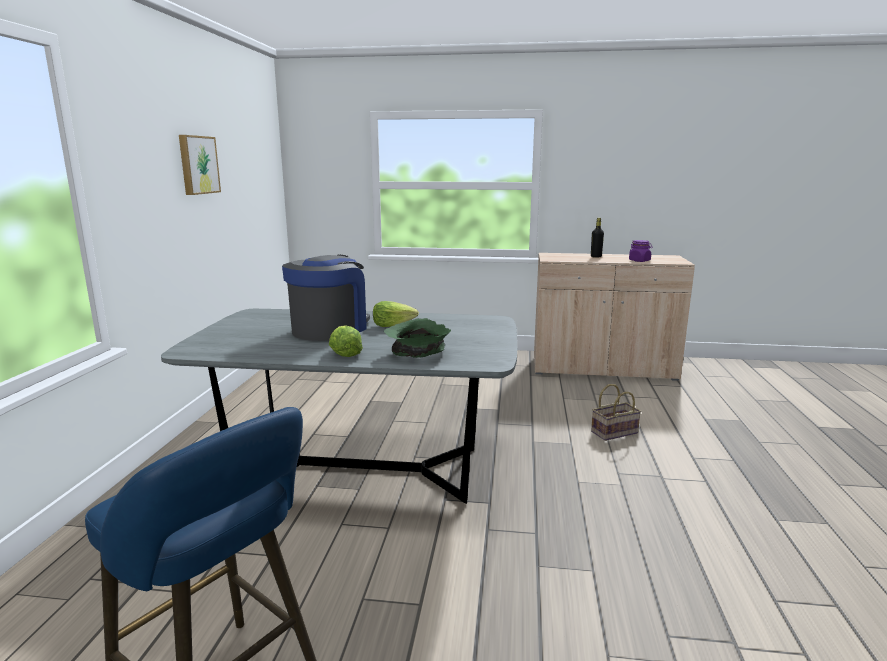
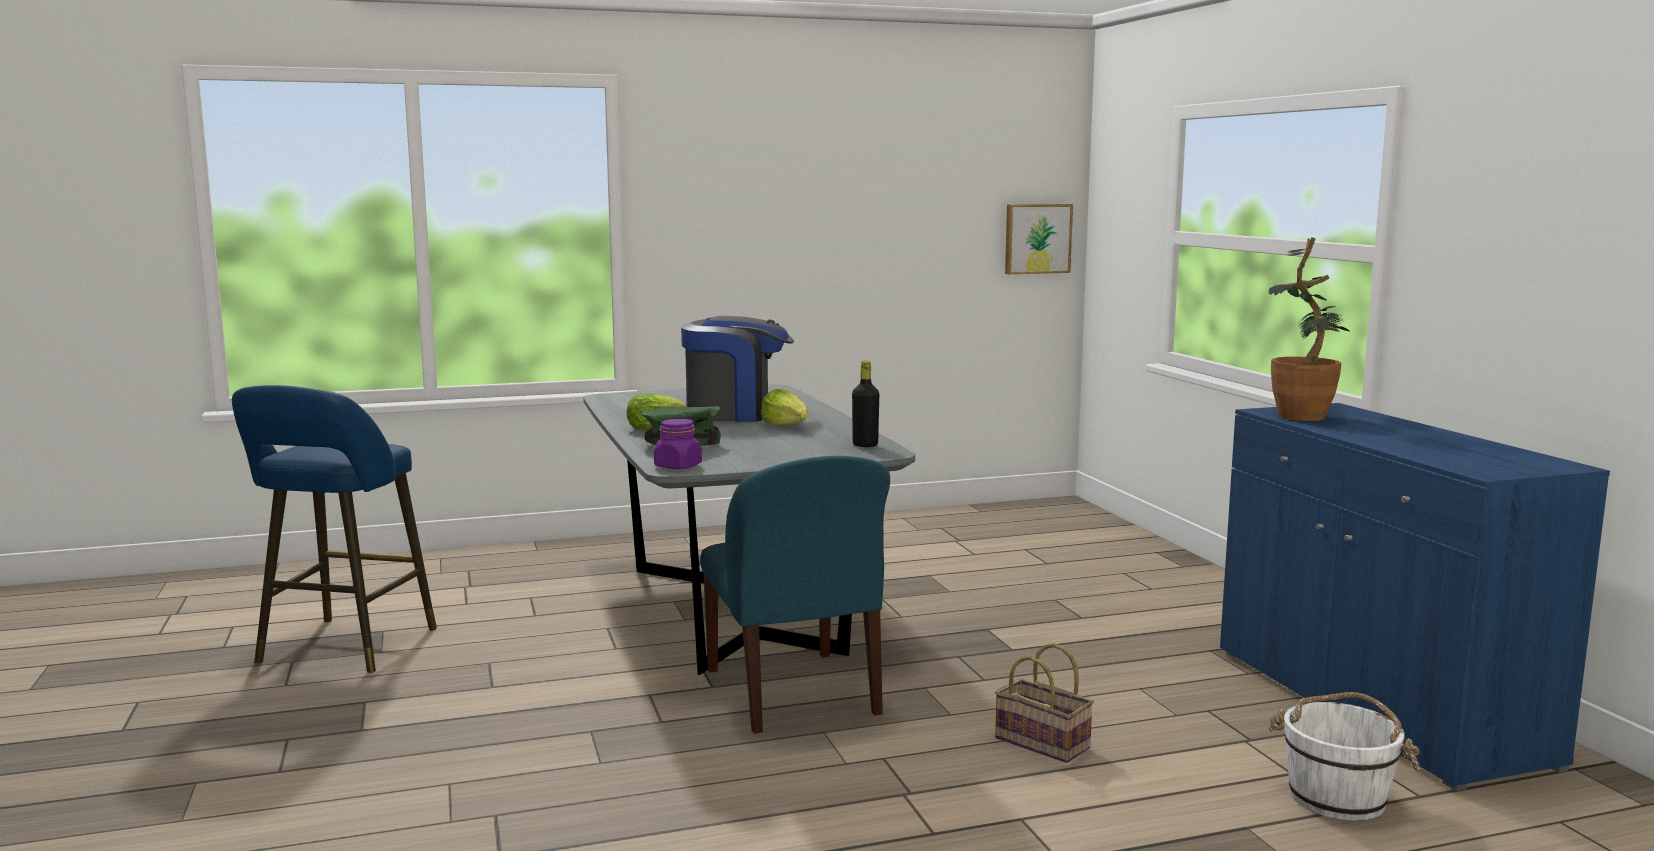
camera: 65 degrees right, 5 degrees down
picture [179,135,221,195] -> picture moved to [1005,204,1073,274]
beige cabinet [534,253,695,381] -> blue cabinet [1220,403,1610,791]
black bottle [591,218,604,258] -> black bottle moved to [852,361,879,447]
purple jar [629,240,652,262] -> purple jar moved to [654,419,702,469]
none -> blue chair [700,456,890,734]
none -> potted plant [1269,237,1349,421]
none -> white bucket [1269,692,1421,821]

